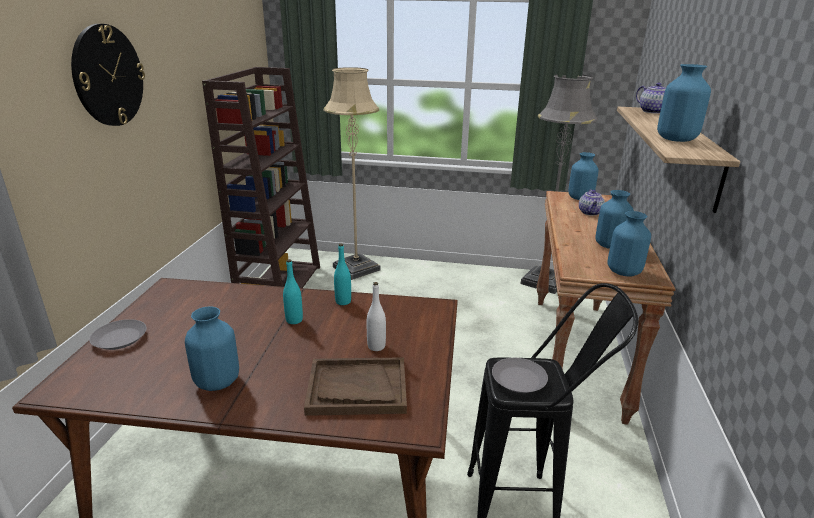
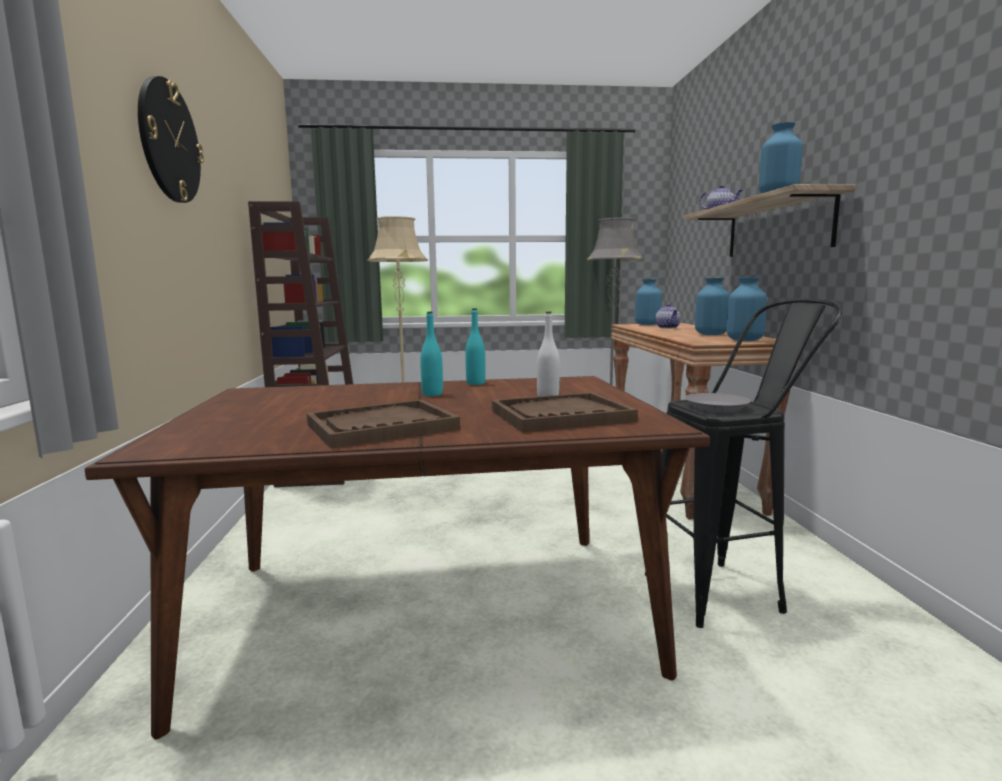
camera: 15 degrees left, 15 degrees down
grey plate [89,319,147,350] -> none
blue vase [185,306,239,391] -> brown tray [306,400,460,449]

